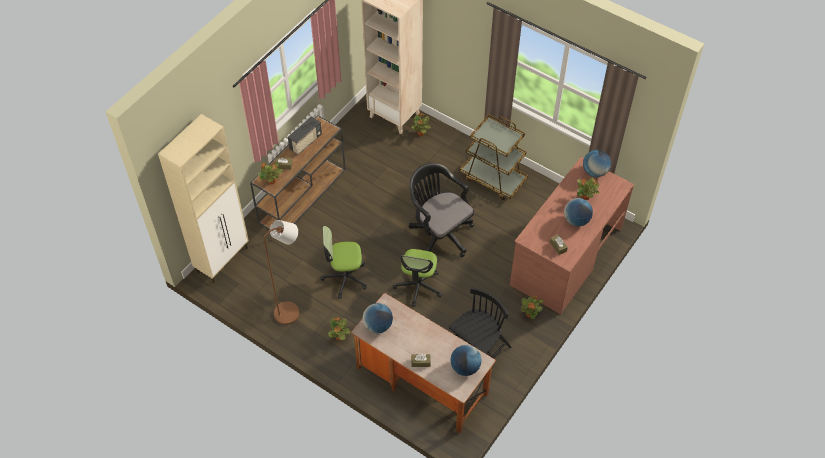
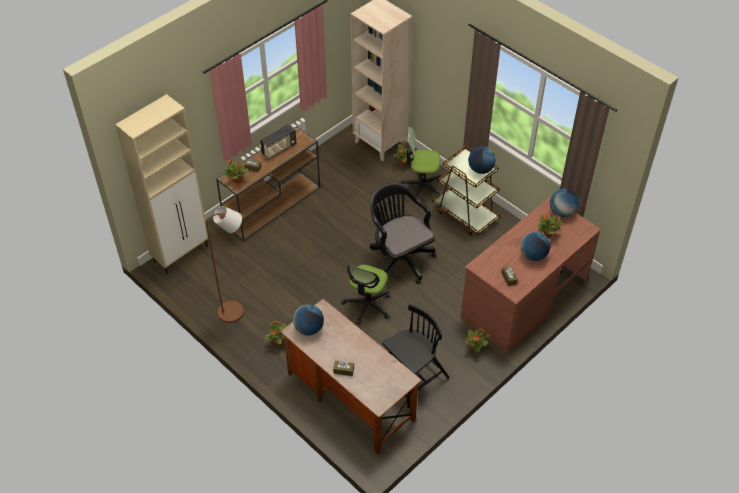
camera: 10 degrees right, 5 degrees down
office chair [320,226,366,298] -> office chair moved to [399,127,442,202]
globe [450,345,482,376] -> globe moved to [468,147,496,174]

